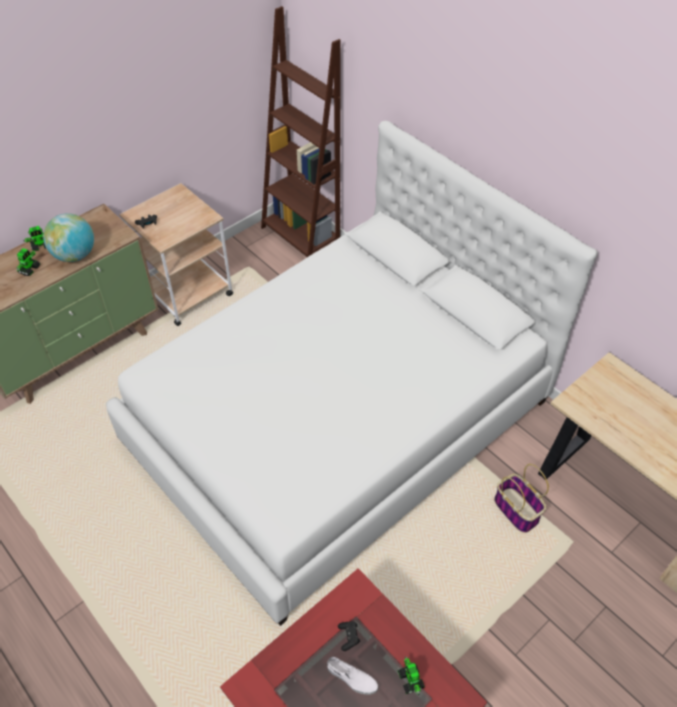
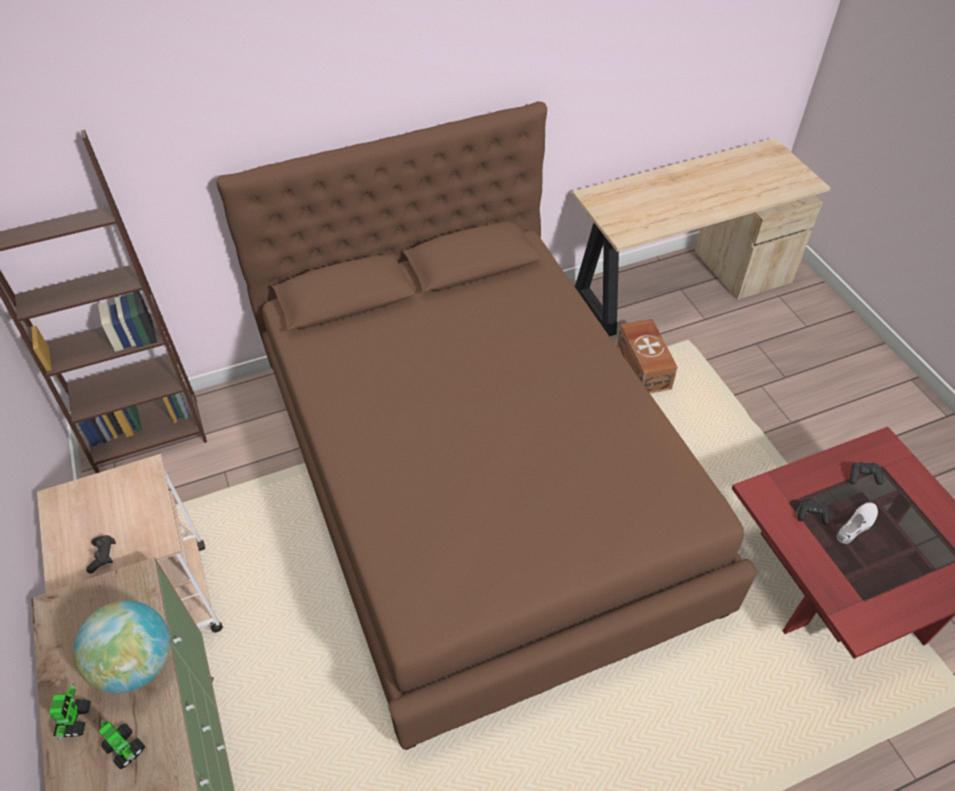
camera: 70 degrees left, 0 degrees up
white bed [106,121,598,626] -> brown bed [216,101,757,750]
toy robot [398,656,425,695] -> black game controller [849,462,884,485]
basket [494,464,549,533] -> brown storage box [617,319,678,393]

